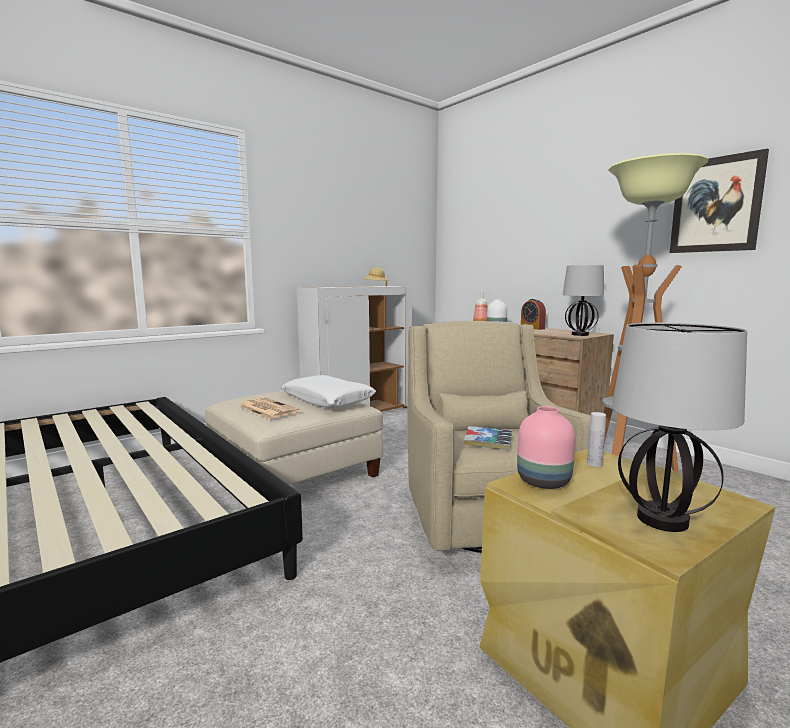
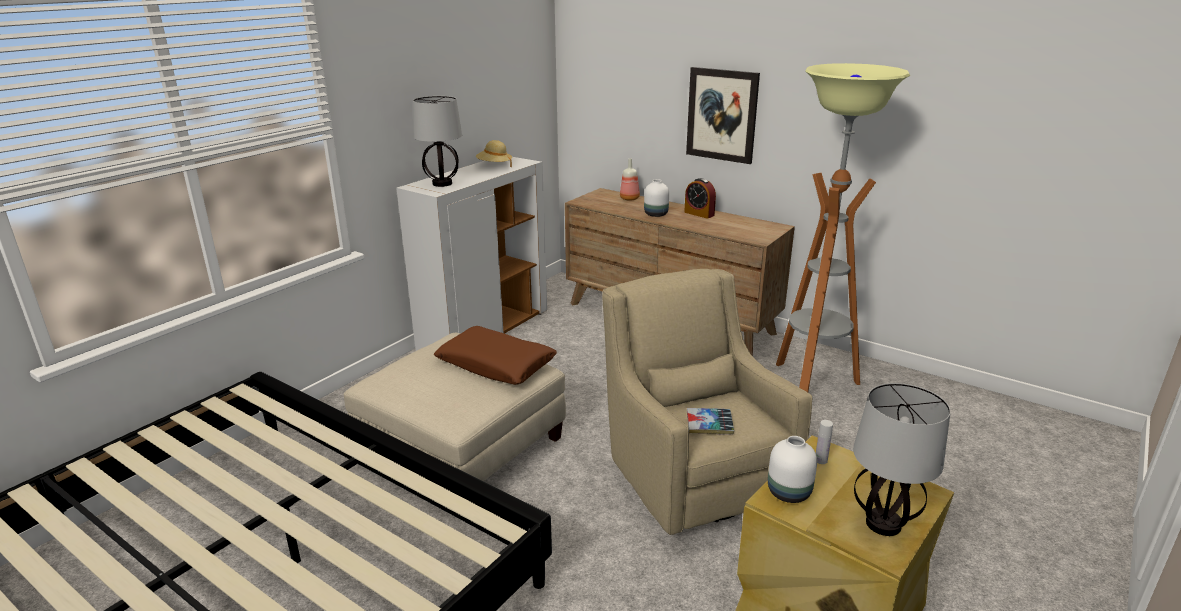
camera: 15 degrees left, 15 degrees up
newspaper [238,397,300,419] -> none
white pillow [281,375,376,408] -> brown pillow [434,326,557,385]
pink vase [517,406,576,489] -> white vase [768,436,817,503]
table lamp [563,265,604,336] -> table lamp moved to [413,96,462,187]
picture [670,149,769,253] -> picture moved to [686,67,760,164]

